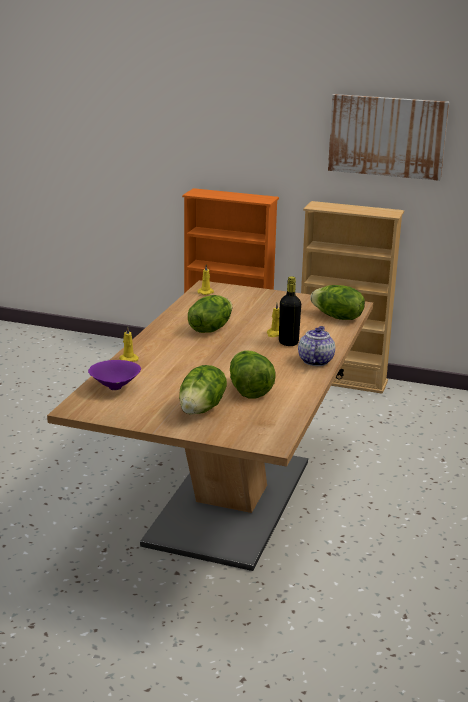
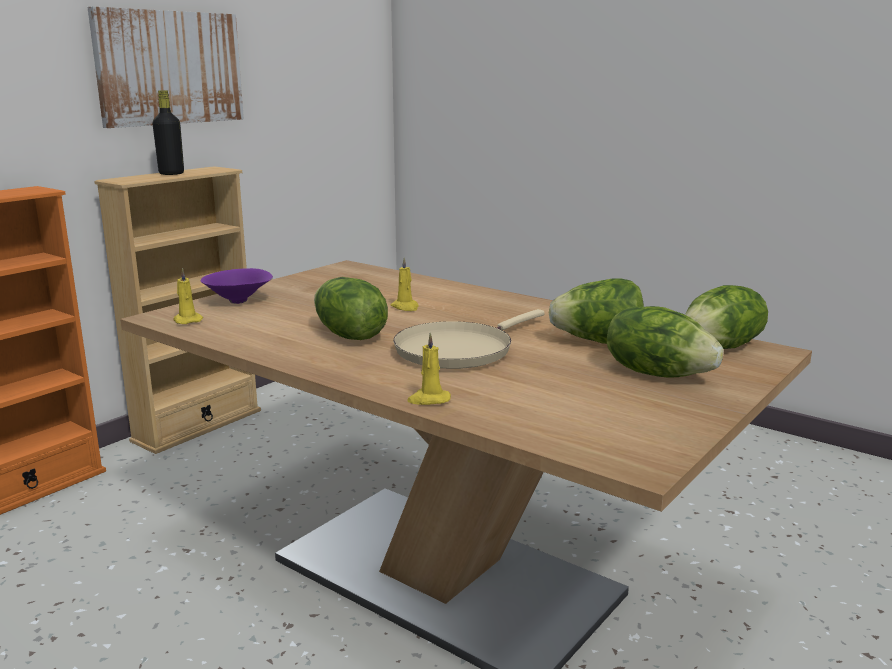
camera: 70 degrees left, 5 degrees down
purple bowl [88,360,141,390] -> purple bowl moved to [201,268,273,304]
black bottle [279,276,301,346] -> black bottle moved to [152,90,184,175]
teapot [298,326,335,366] -> none
lettuce [310,285,365,320] -> lettuce moved to [685,285,768,349]
none -> beige frying pan [393,309,545,369]

